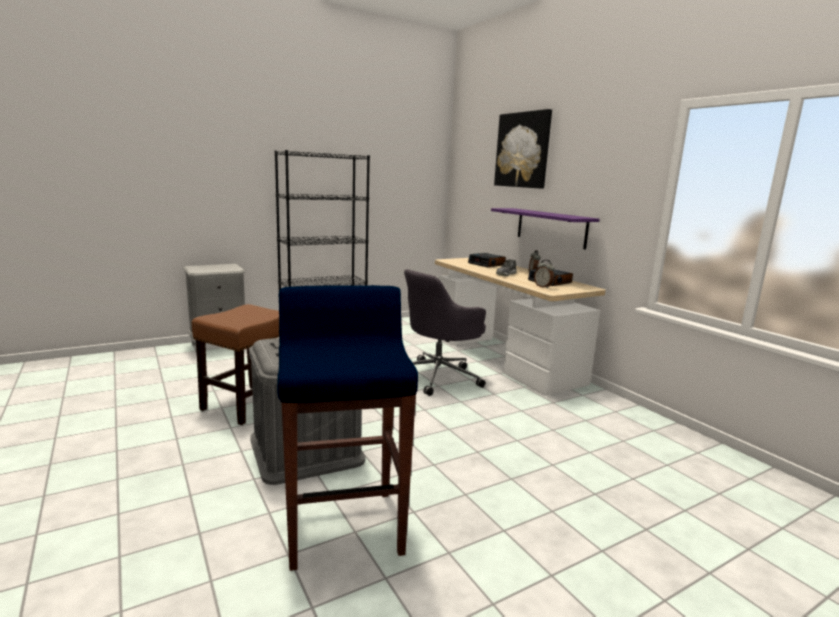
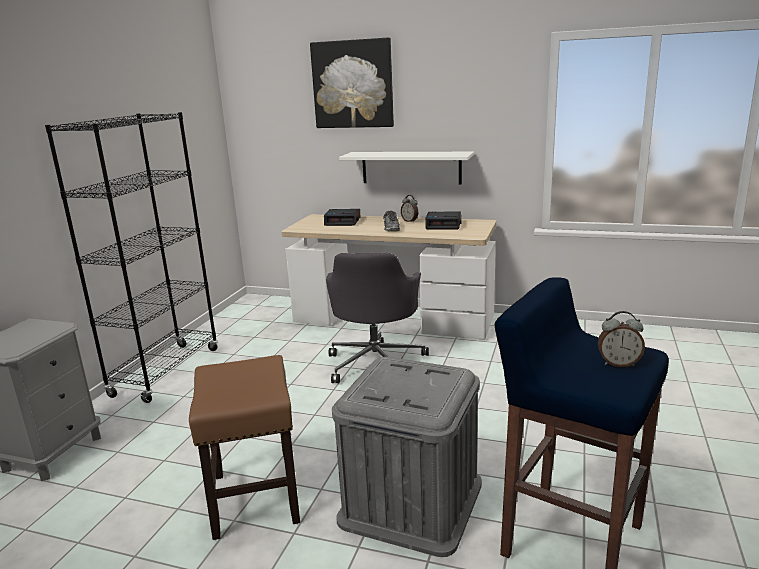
camera: 40 degrees left, 5 degrees up
purple shelf [491,208,599,249] -> white shelf [339,152,474,185]
alarm clock [534,260,554,289] -> alarm clock moved to [598,311,645,367]

